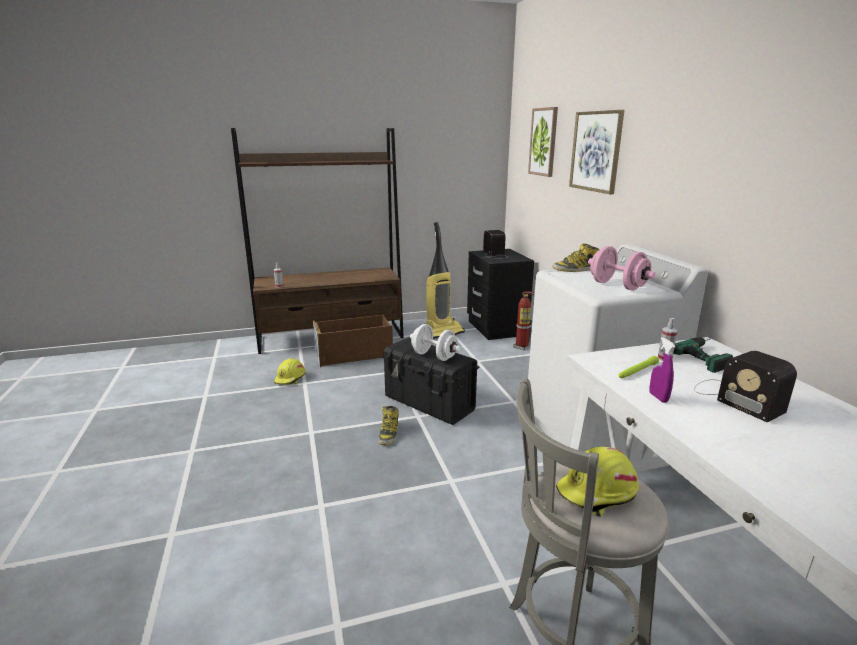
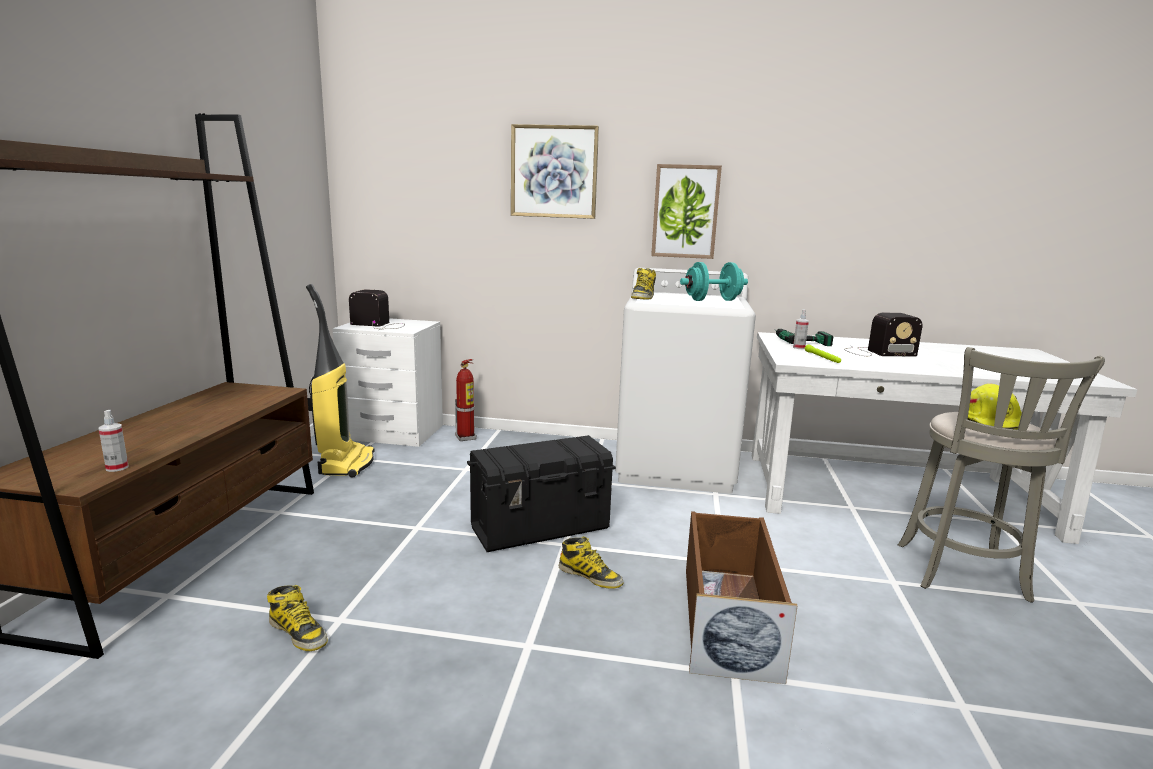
camera: 65 degrees left, 5 degrees down
yellow hard hat [274,358,306,385] -> boot [267,585,328,651]
brown storage box [313,314,393,367] -> brown storage box moved to [686,511,797,684]
white dumbbell [410,324,460,361] -> none
black nightstand [467,249,534,340] -> white nightstand [332,318,443,447]
picture [528,107,558,177] -> picture moved to [651,164,722,259]
pink dumbbell [588,246,655,291] -> turquoise dumbbell [680,262,748,301]
purple spray bottle [650,337,675,403] -> none

